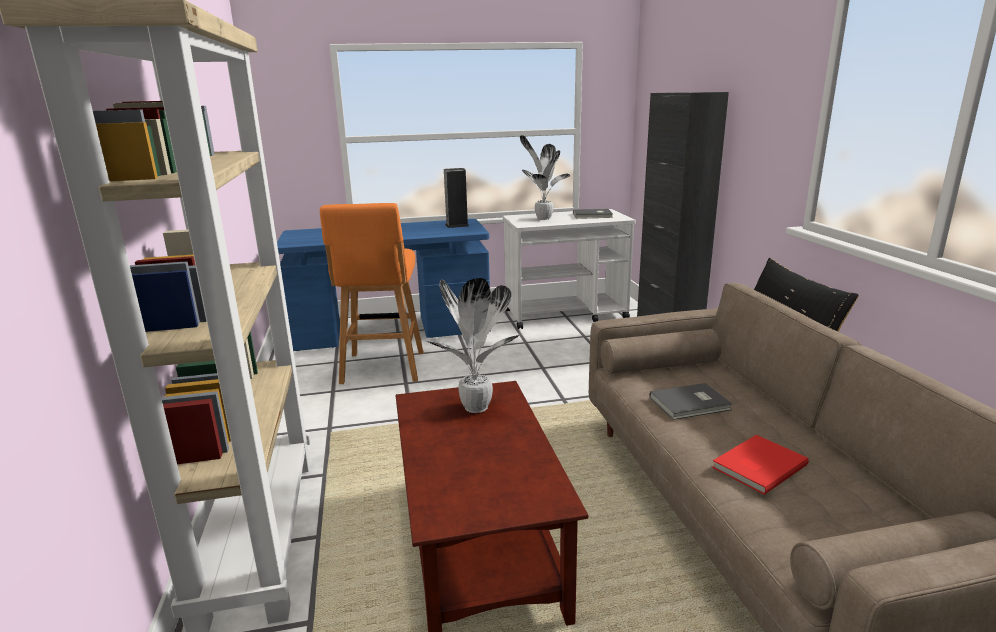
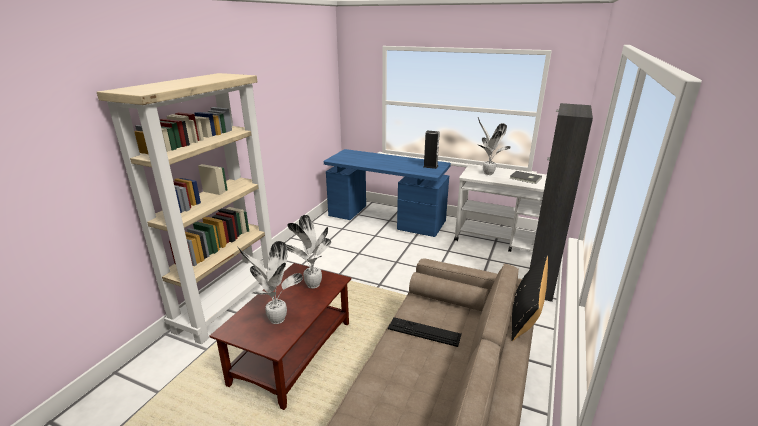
camera: 35 degrees right, 5 degrees up
orange stool [320,203,424,384] -> none
grey book [649,383,733,420] -> keyboard [388,317,462,347]
red book [712,435,809,495] -> none
none -> potted plant [238,241,303,324]

